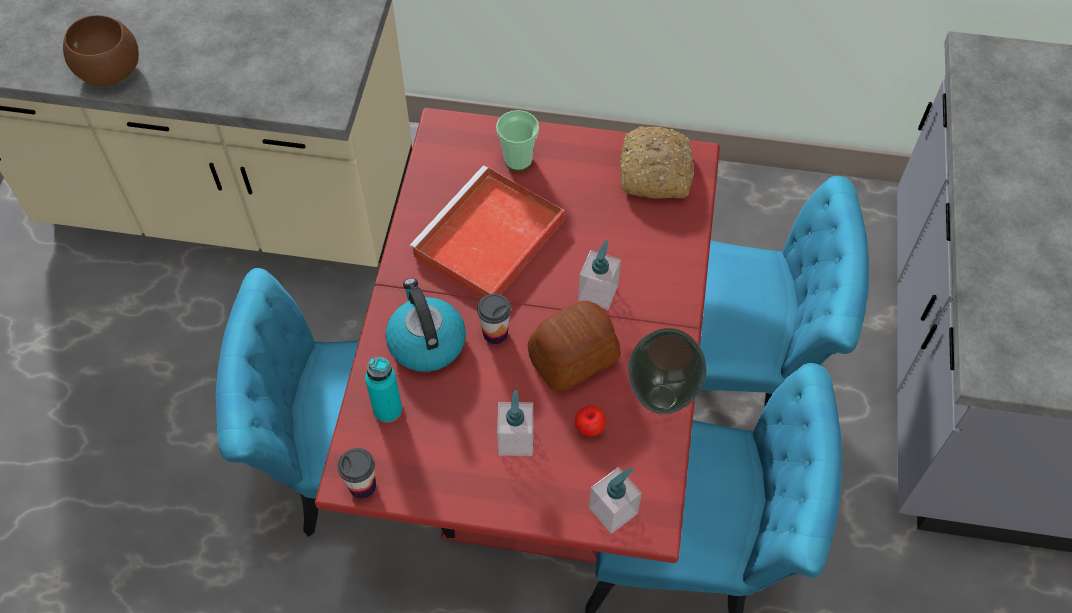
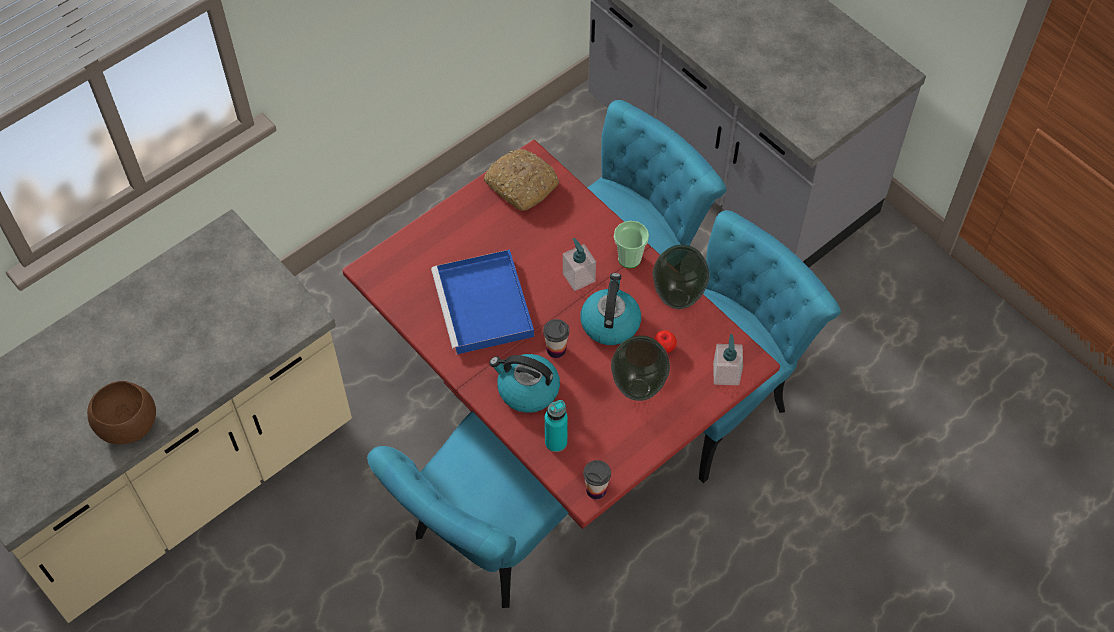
camera: 50 degrees left, 0 degrees up
red tray [409,166,565,298] -> blue tray [431,249,534,355]
cup [496,110,539,171] -> cup moved to [614,221,649,268]
soap dispenser [497,390,533,456] -> vase [611,335,670,401]
bread [528,301,621,392] -> kettle [581,273,641,345]

